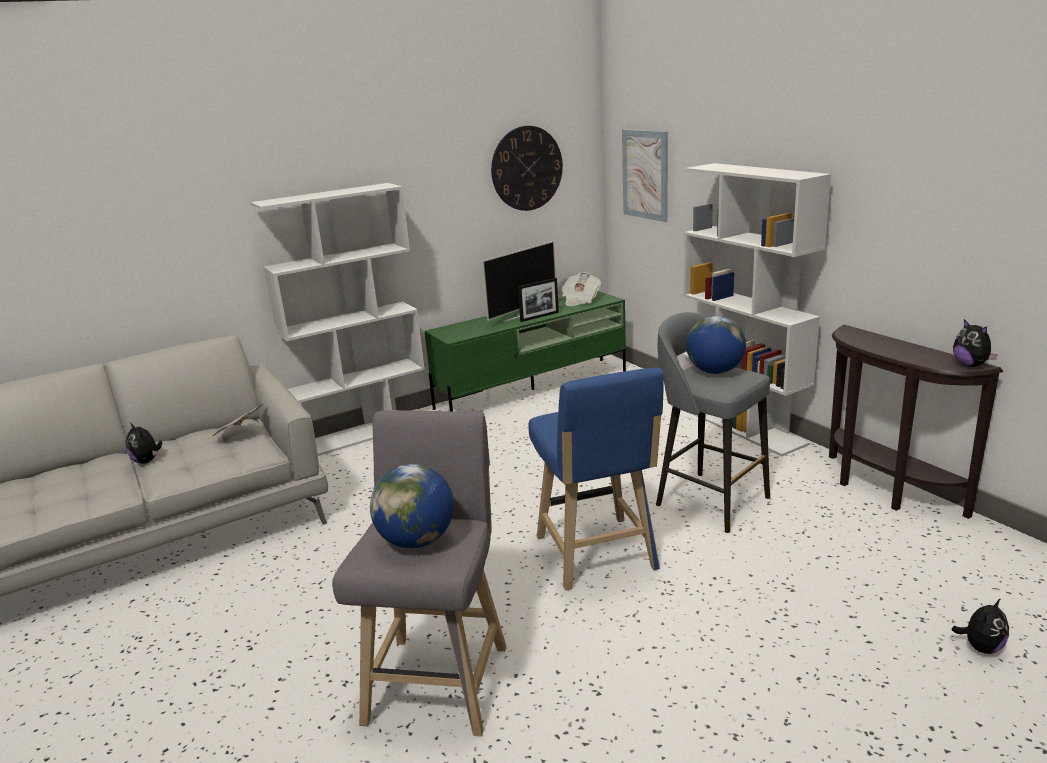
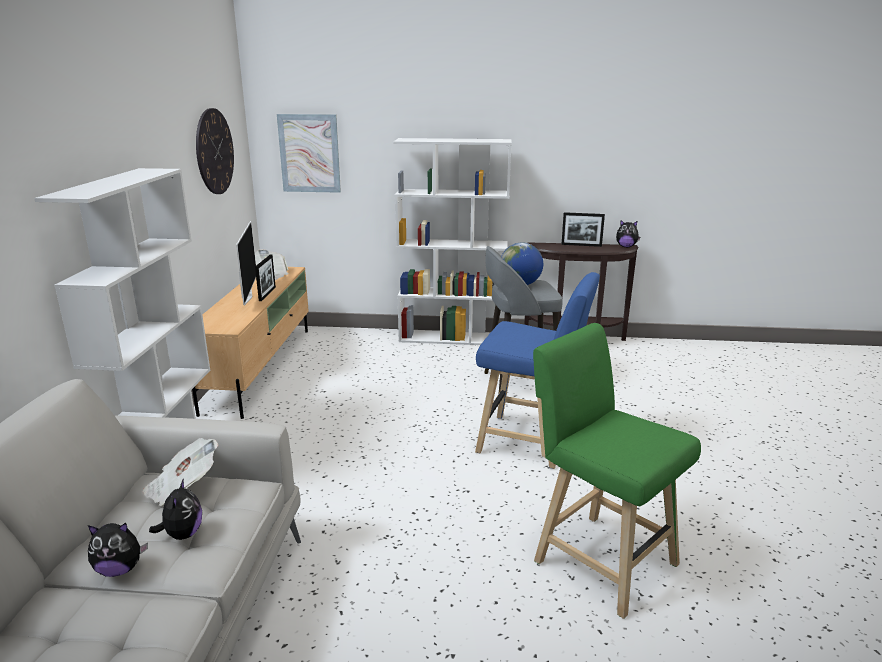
camera: 55 degrees left, 0 degrees up
grey stool [332,410,507,737] -> green stool [533,323,701,619]
globe [370,464,454,548] -> none
green tv stand [424,291,626,411] -> beige tv stand [192,267,309,419]
plush toy [951,598,1009,654] -> plush toy moved to [149,478,202,540]
none -> picture frame [561,212,605,247]

